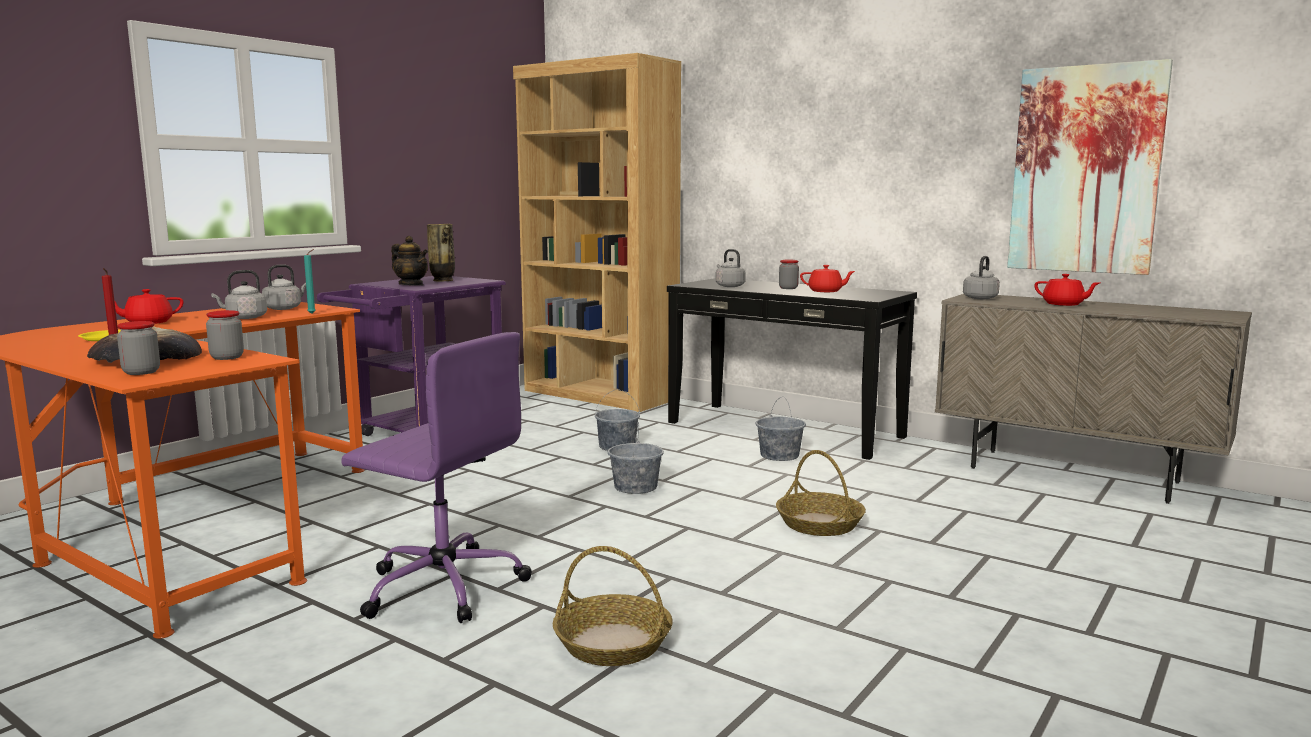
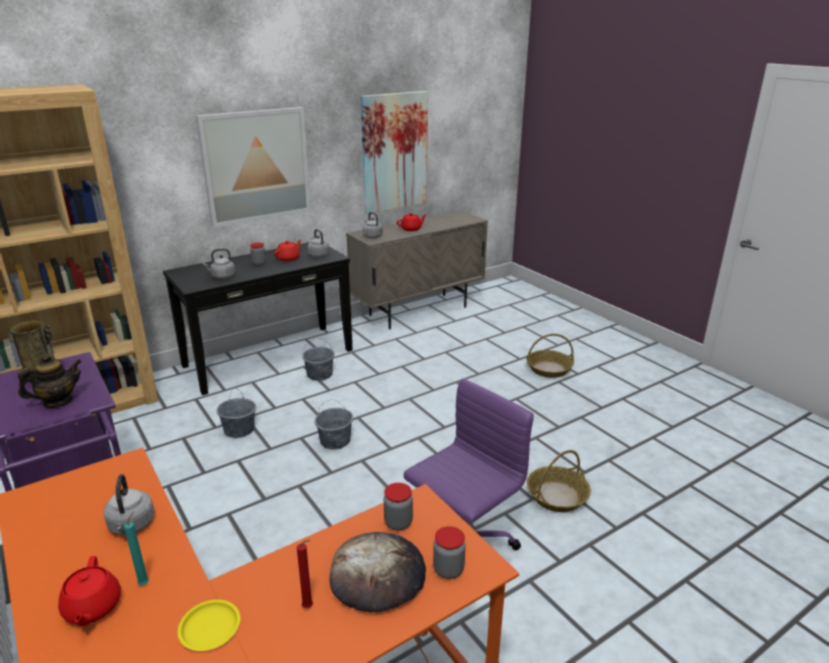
camera: 70 degrees left, 15 degrees up
grey kettle [262,265,306,310] -> grey kettle moved to [308,229,330,257]
turquoise candle [304,249,316,314] -> turquoise candle moved to [124,512,149,585]
basket [776,450,866,536] -> basket moved to [527,334,574,378]
none -> picture [196,107,311,228]

